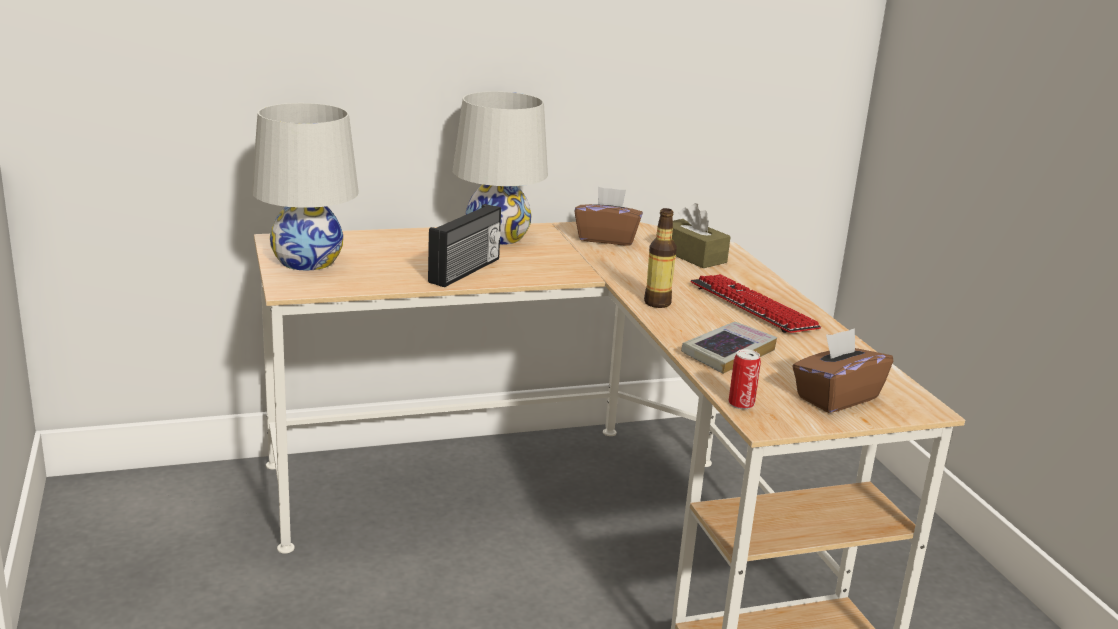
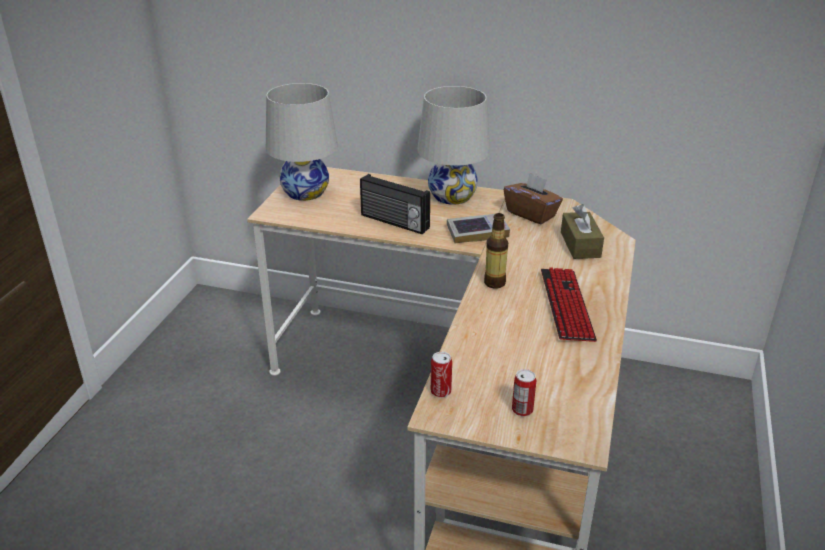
camera: 35 degrees right, 10 degrees up
radio [428,204,501,287] -> radio turned 60 degrees clockwise [360,174,430,234]
book [681,322,777,374] -> book moved to [447,214,510,244]
brown tissue box [792,328,893,413] -> can [512,369,536,416]

